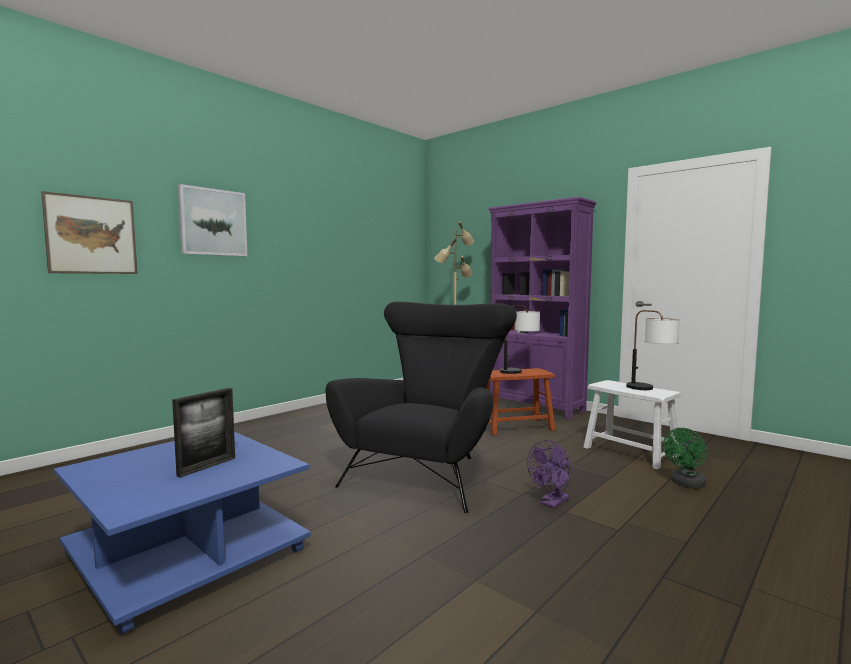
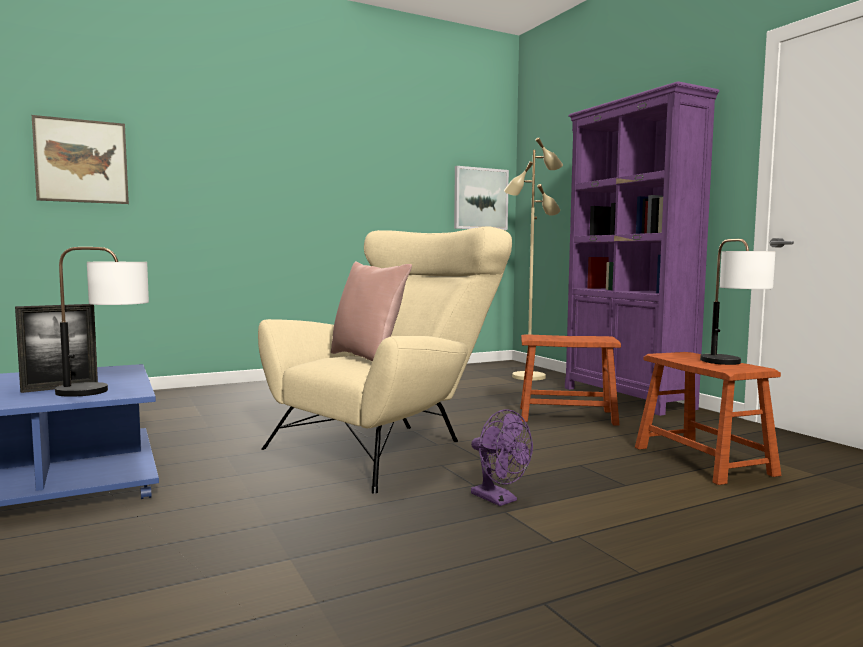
camera: 20 degrees right, 0 degrees up
picture [178,184,247,256] -> picture moved to [454,166,509,230]
black armchair [326,301,517,513] -> beige armchair [258,226,512,494]
table lamp [500,305,540,374] -> table lamp moved to [55,247,149,397]
purple fan [527,440,573,508] -> purple fan turned 105 degrees counterclockwise [471,409,533,506]
white stool [584,380,682,469] -> brown stool [635,352,782,485]
green fan [663,428,707,488] -> none
none -> pink pillow [331,261,412,361]

